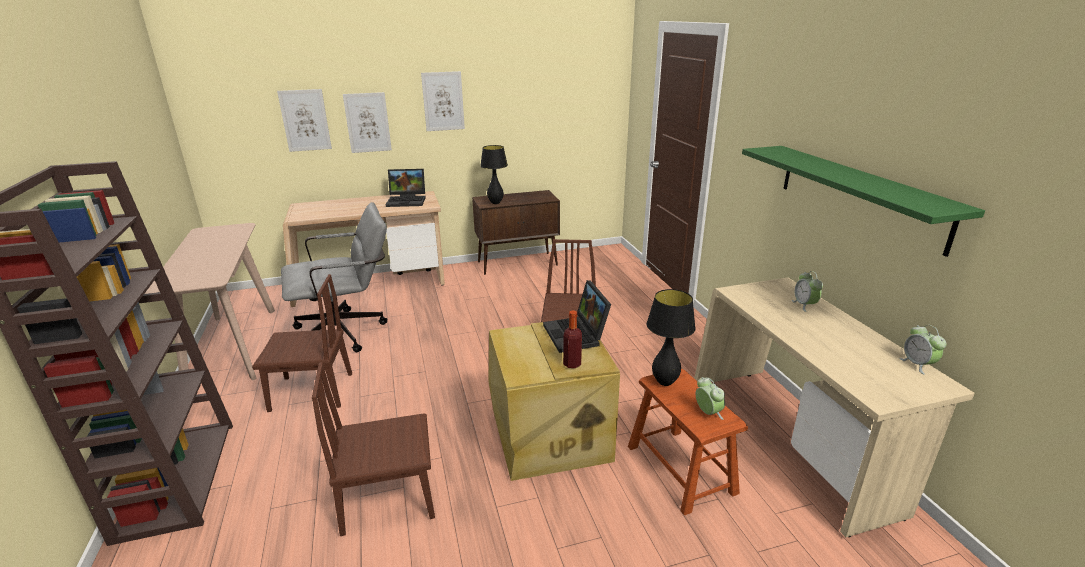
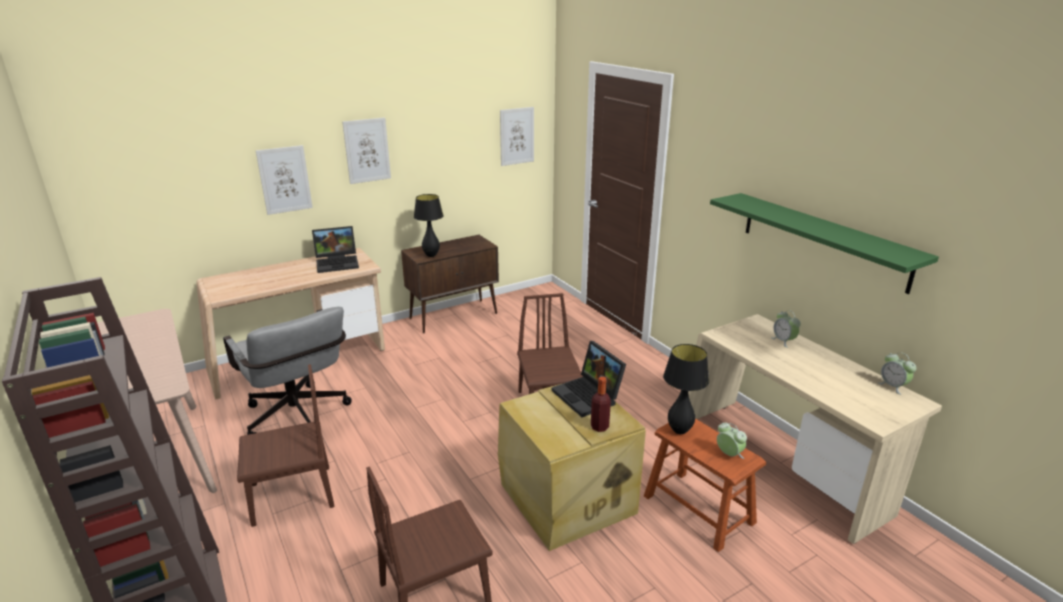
camera: 15 degrees left, 0 degrees up
picture [277,89,332,152] -> picture moved to [500,107,534,166]
grey office chair [281,202,387,352] -> grey office chair turned 90 degrees clockwise [223,307,352,435]

